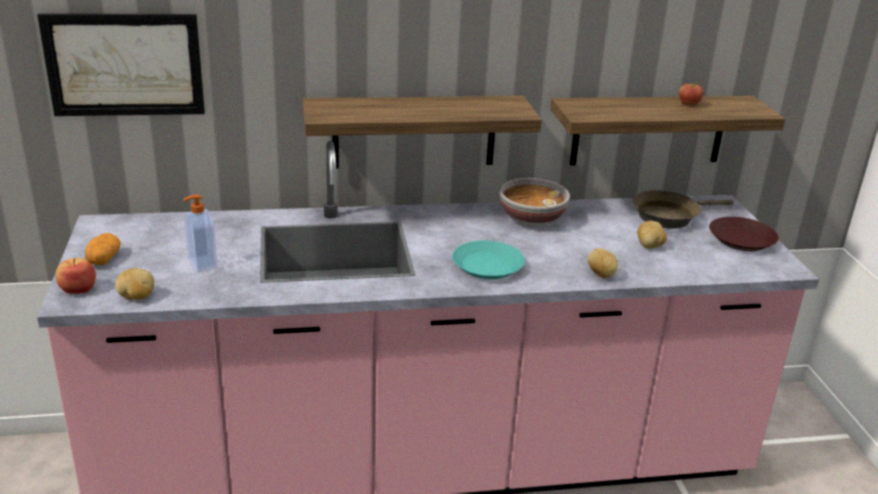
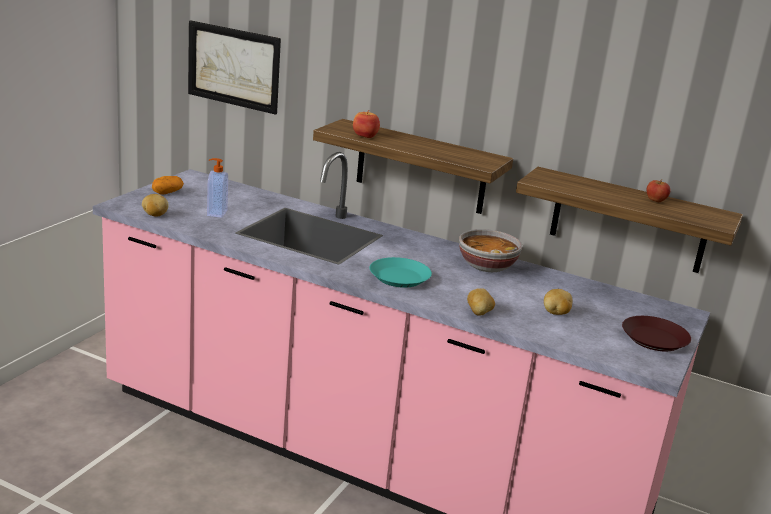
camera: 35 degrees right, 5 degrees down
apple [55,258,96,294] -> apple moved to [353,110,380,138]
brown frying pan [633,190,734,229] -> none

